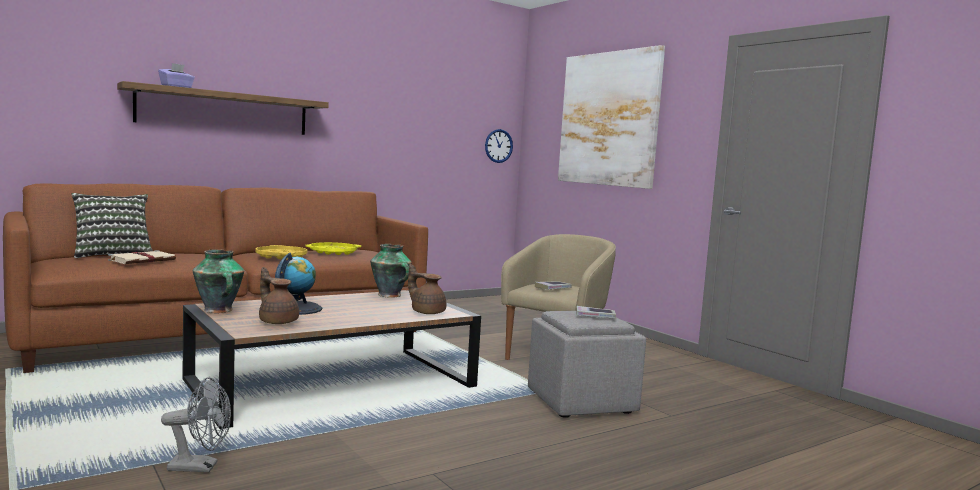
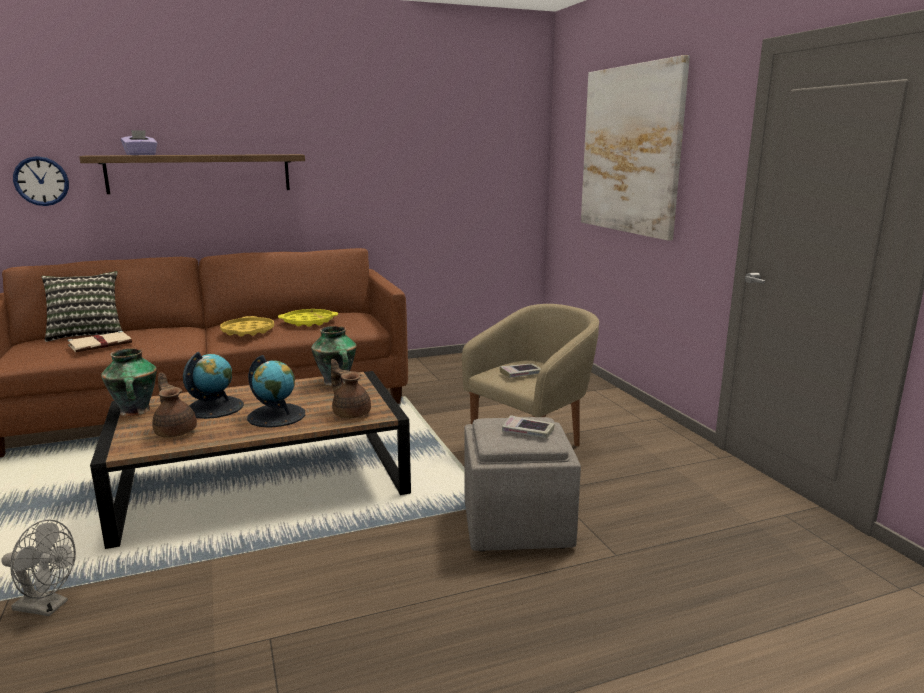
camera: 15 degrees right, 10 degrees up
wall clock [485,129,513,163] -> wall clock moved to [13,156,69,206]
none -> globe [247,355,305,428]

